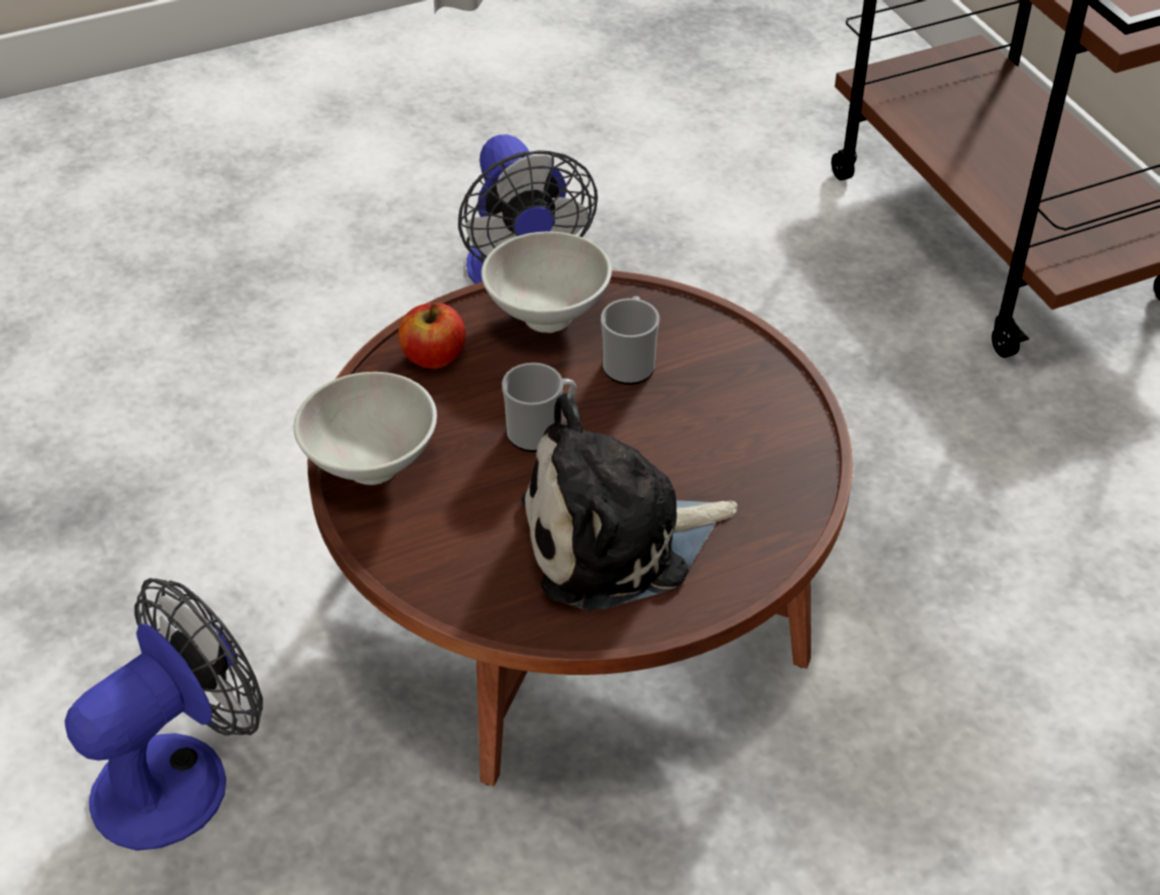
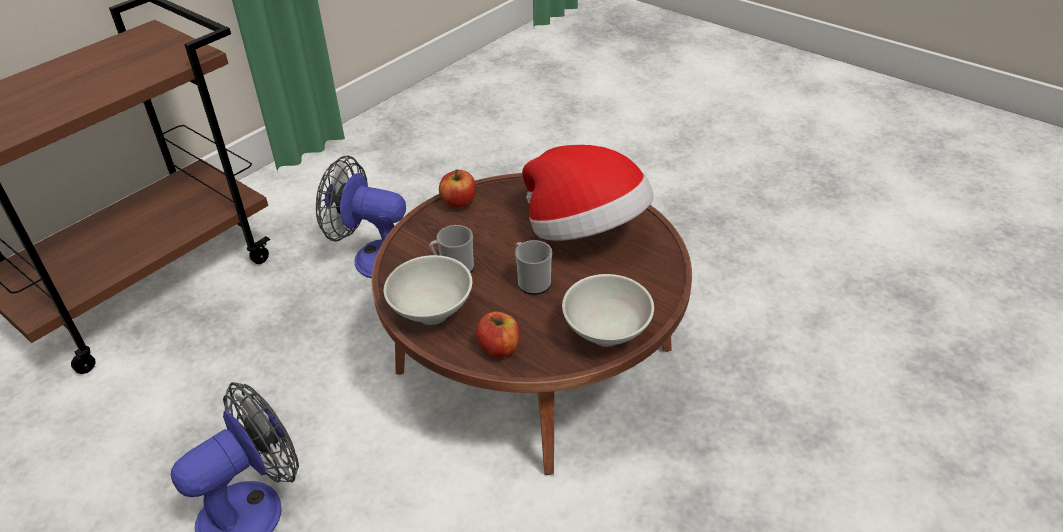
camera: 115 degrees left, 5 degrees down
fan [65,578,263,851] -> fan moved to [316,156,406,278]
plush toy [521,393,737,610] -> hat [522,145,654,241]
none -> apple [439,170,476,208]

